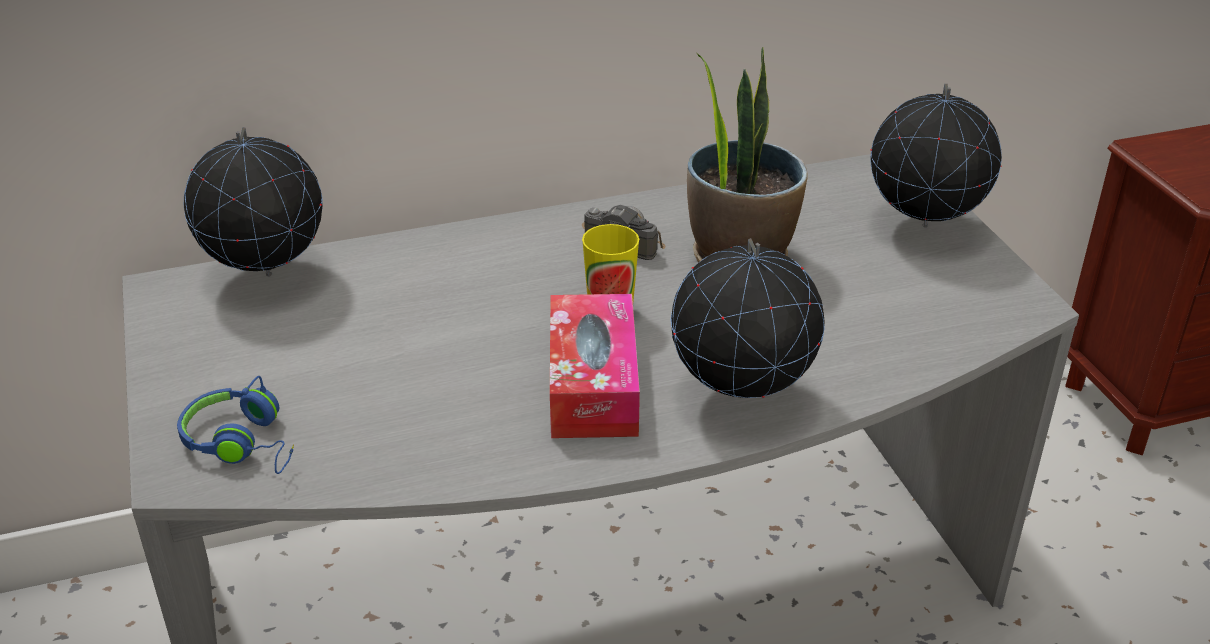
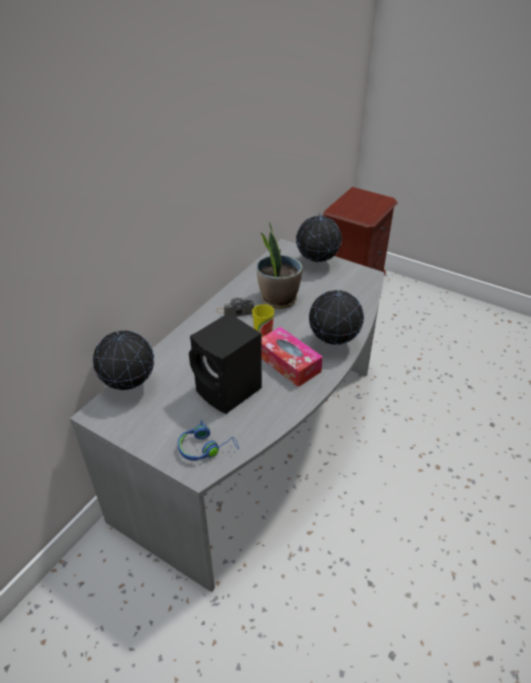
camera: 40 degrees left, 5 degrees up
none -> black speaker [189,313,262,414]

